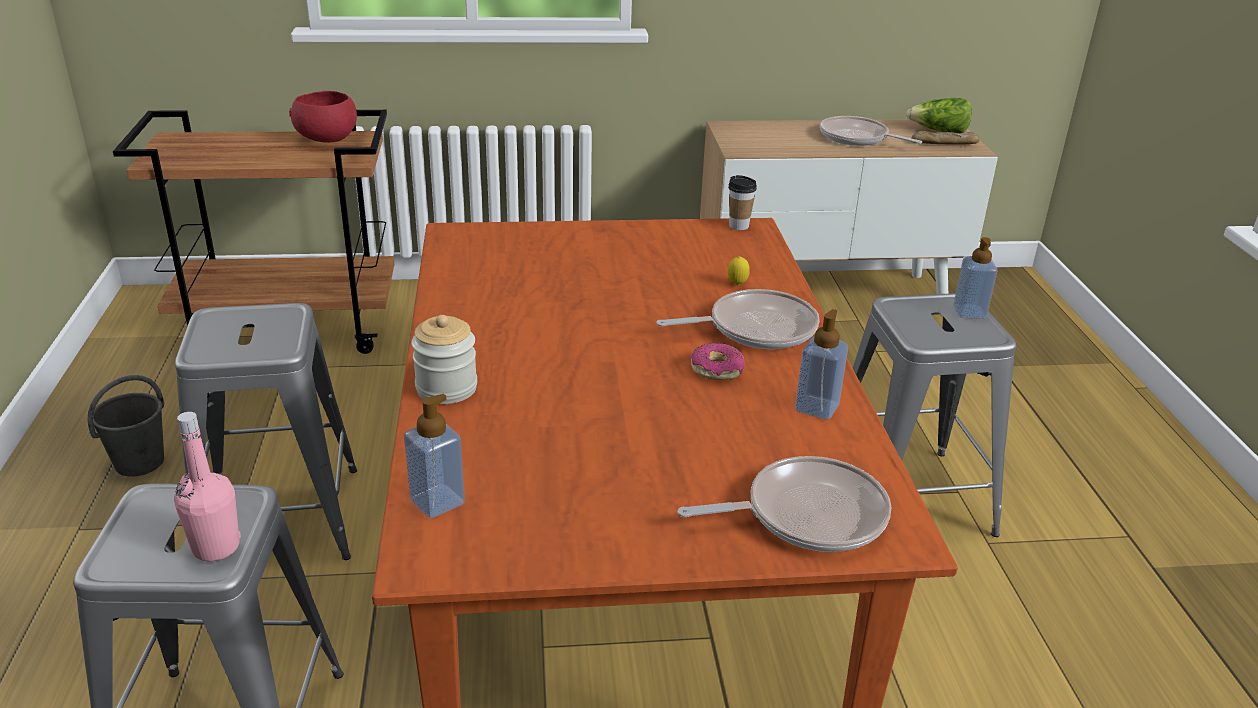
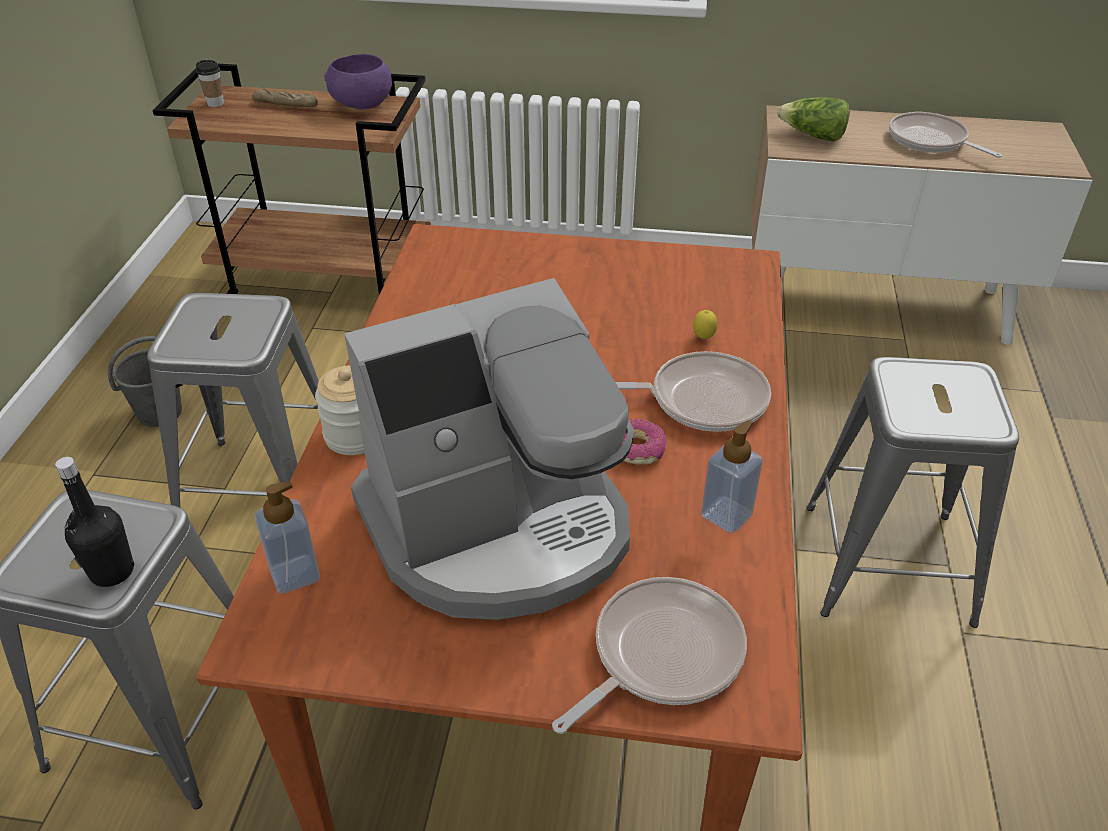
camera: 15 degrees right, 10 degrees up
pink bottle [174,412,241,562] -> black bottle [55,457,134,587]
red bowl [289,91,357,143] -> purple bowl [324,54,392,110]
frying pan [678,456,892,552] -> frying pan turned 45 degrees counterclockwise [552,577,747,734]
cup [728,175,757,230] -> cup moved to [196,60,224,107]
lettuce [906,98,972,133] -> lettuce moved to [777,97,850,142]
bread [911,131,979,145] -> bread moved to [252,89,318,107]
soap dispenser [953,237,998,319] -> none
none -> coffee machine [344,278,634,620]

